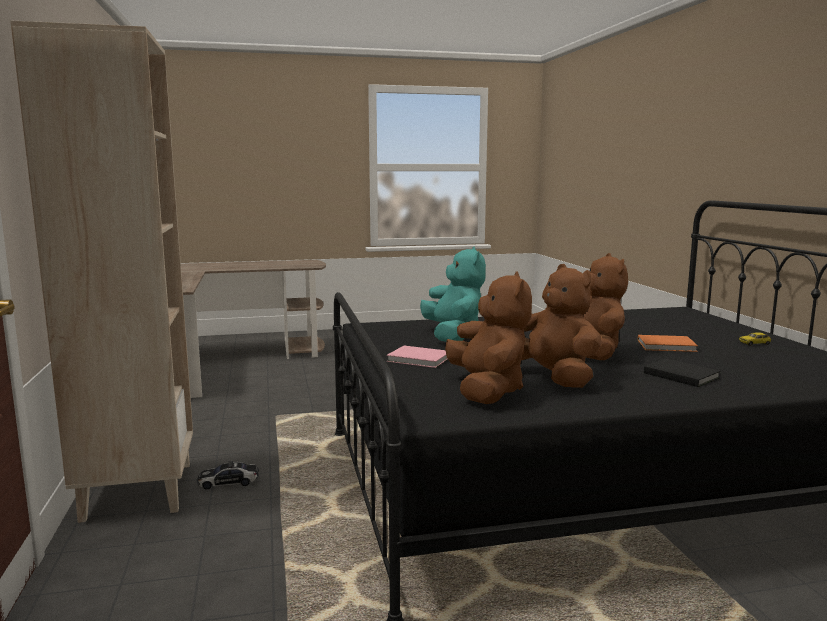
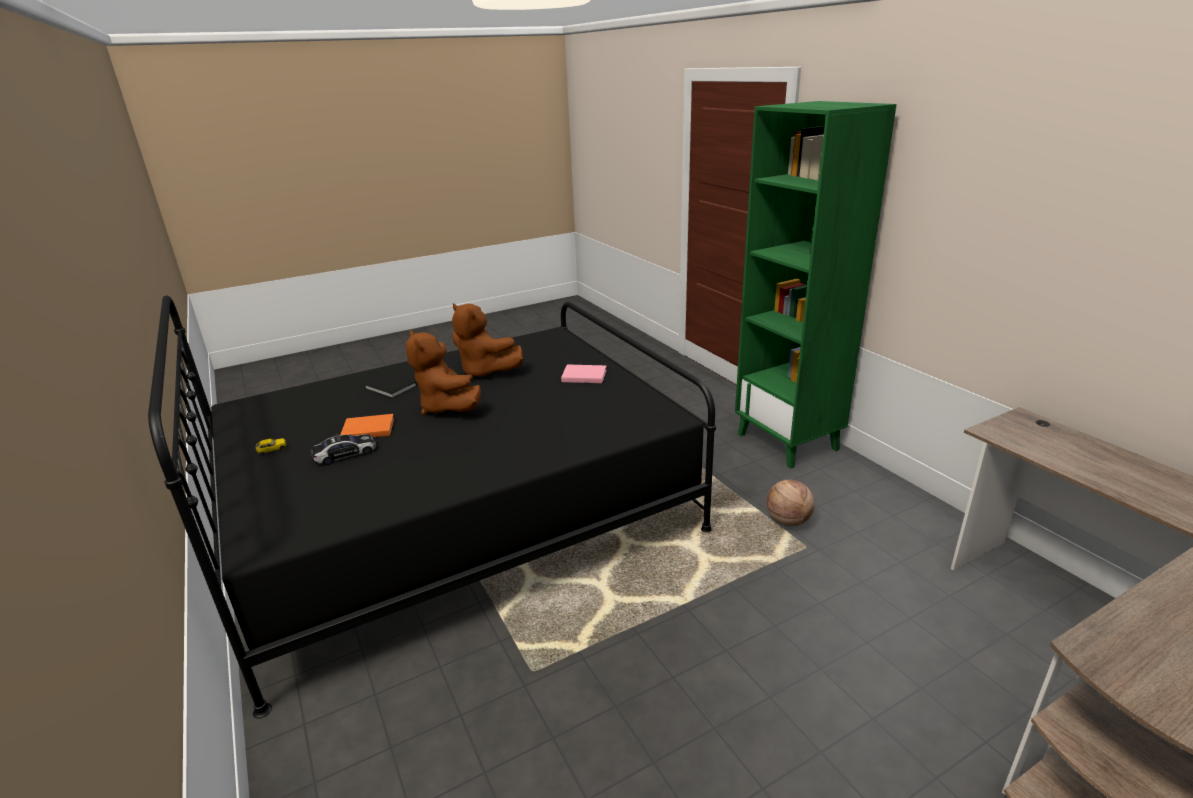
camera: 165 degrees right, 15 degrees up
beige bookcase [10,21,193,523] -> green bookcase [735,101,897,469]
toy car [197,461,259,490] -> toy car moved to [310,434,377,465]
turquoise plush toy [420,247,486,342] -> none
brown plush toy [445,271,532,404] -> none
none -> basketball [767,480,815,526]

